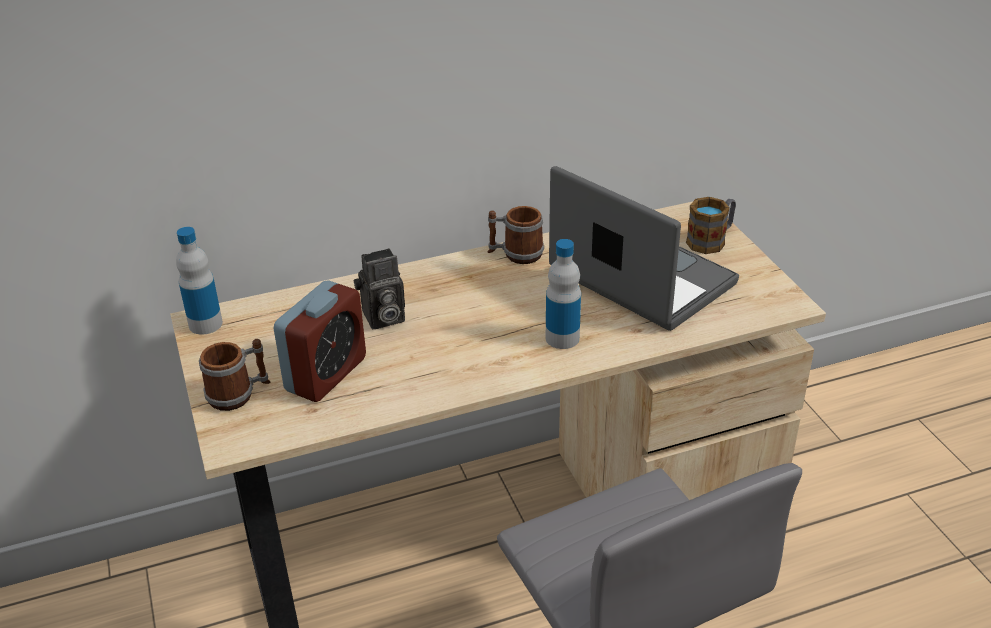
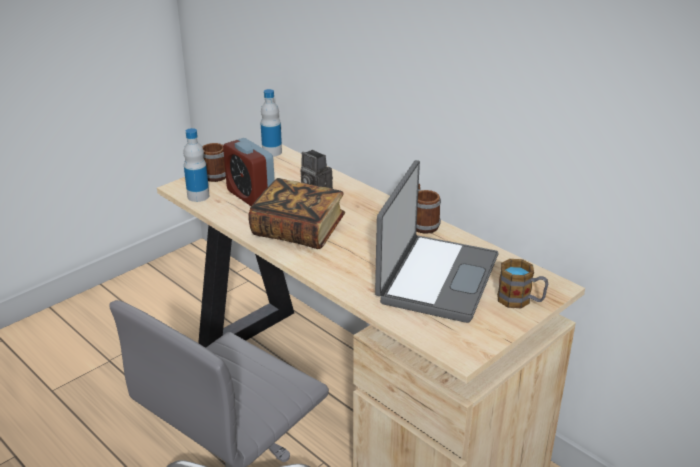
camera: 65 degrees right, 5 degrees down
alarm clock [274,280,366,402] -> alarm clock turned 45 degrees clockwise [223,138,275,206]
bottle [546,239,581,349] -> bottle moved to [183,128,209,202]
none -> book [248,178,345,249]

